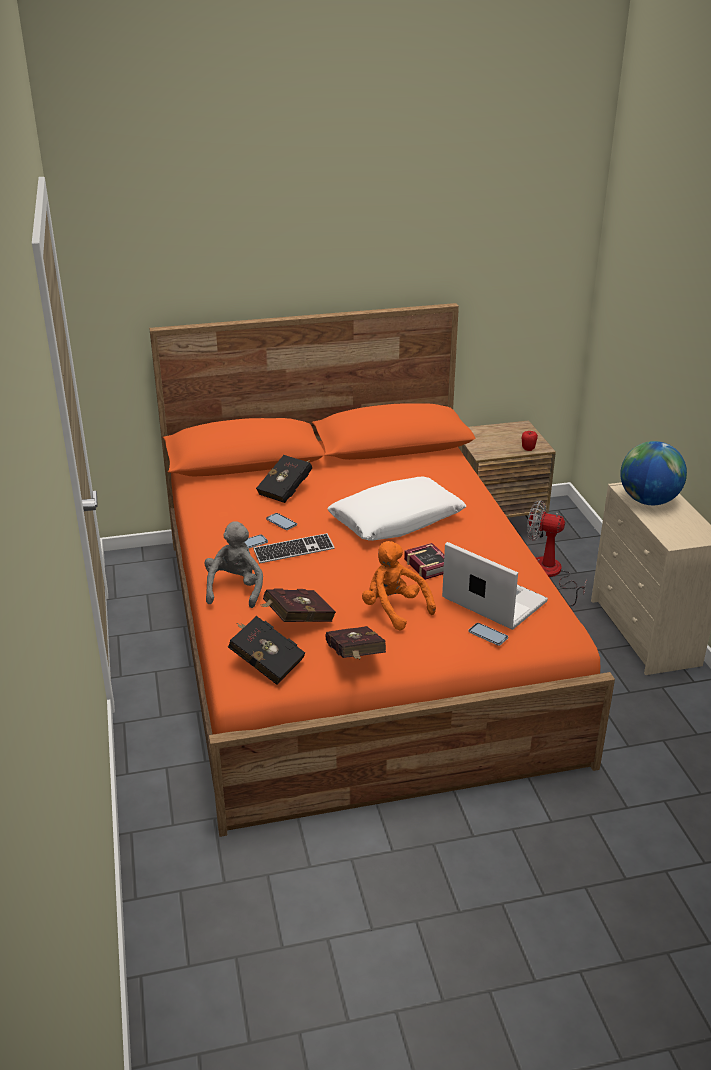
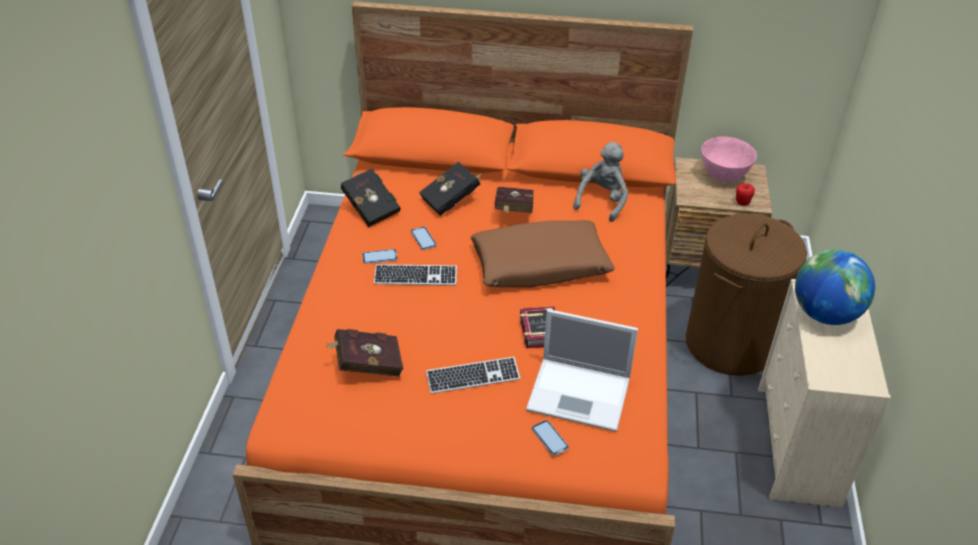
camera: 20 degrees right, 10 degrees up
grey plush toy [204,521,263,608] -> grey plush toy moved to [573,142,628,222]
black book [228,616,305,685] -> black book moved to [341,169,401,227]
red book [326,626,386,659] -> red book moved to [495,187,534,213]
white pillow [328,476,466,541] -> brown pillow [470,220,615,287]
orange plush toy [362,541,436,630] -> keyboard [426,357,520,394]
laptop [442,542,548,630] -> laptop turned 135 degrees clockwise [526,309,638,432]
fan [527,500,587,606] -> brown laundry basket [686,214,807,376]
none -> pink bowl [701,137,757,182]

